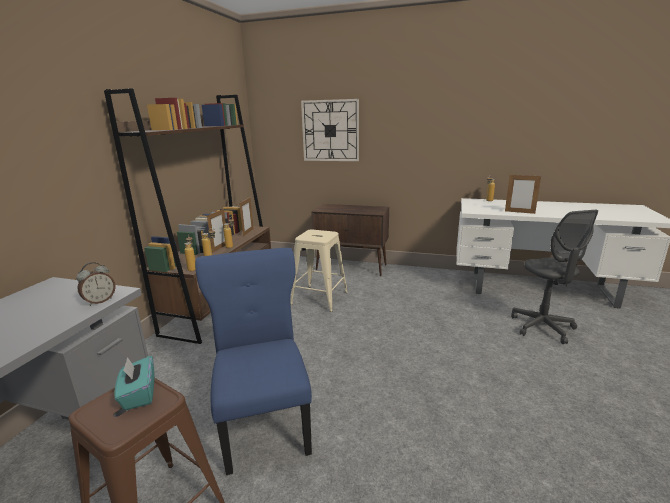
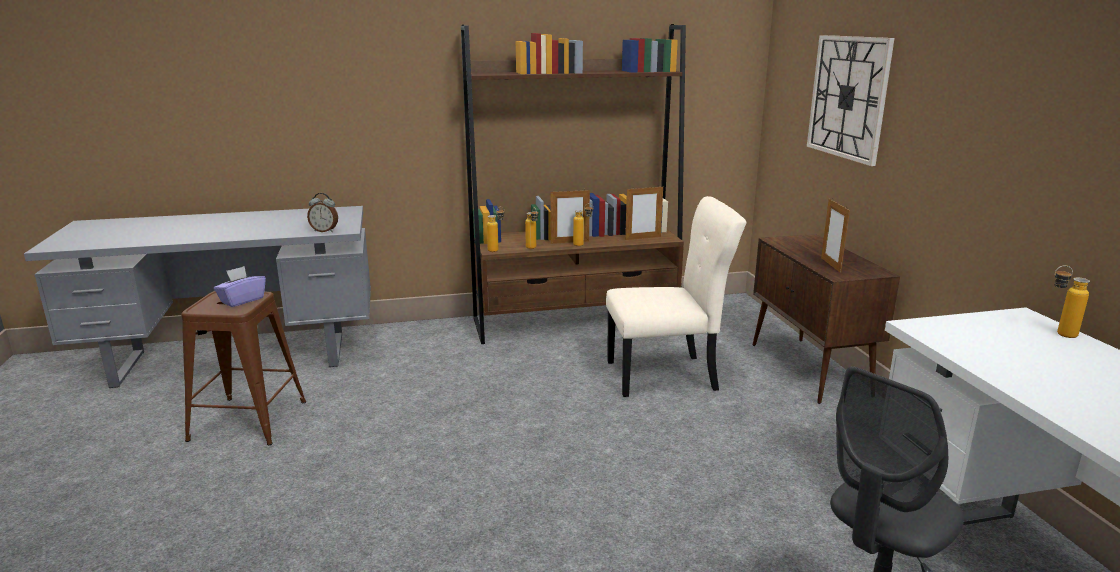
camera: 60 degrees right, 0 degrees up
turquoise tissue box [114,356,154,410] -> purple tissue box [214,266,266,307]
blue chair [195,248,312,475] -> none
beige stool [290,230,348,312] -> beige chair [606,196,747,397]
picture frame [505,174,541,214] -> picture frame moved to [821,199,850,273]

